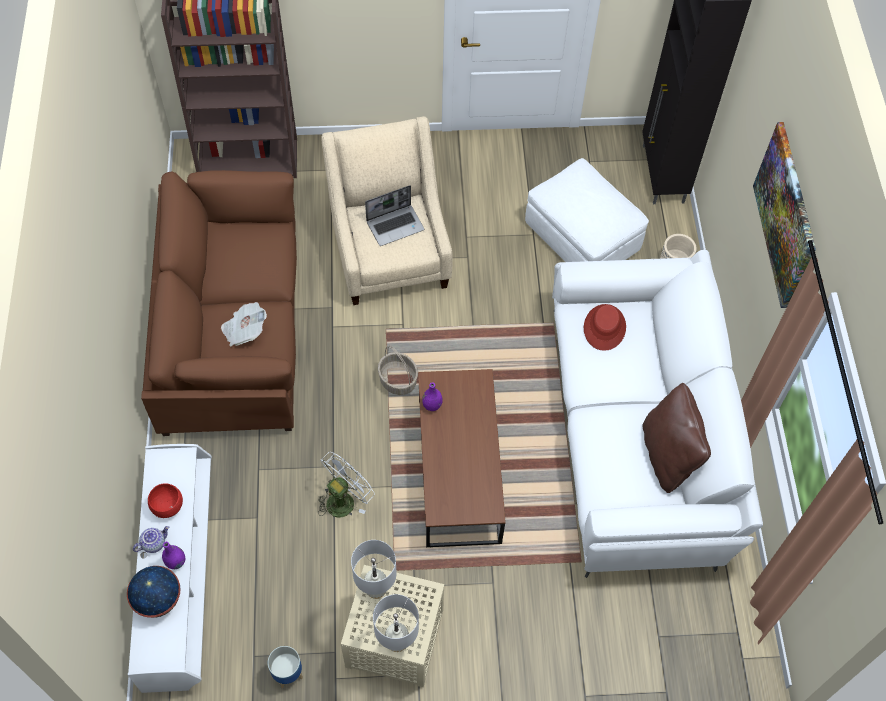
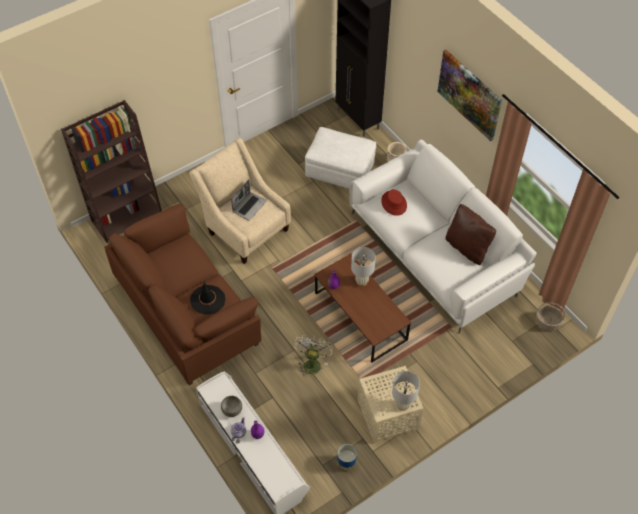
camera: 30 degrees left, 5 degrees down
globe [127,566,181,618] -> none
red bowl [148,483,183,518] -> grey bowl [221,396,242,417]
newspaper [221,302,267,347] -> black hat [190,281,226,315]
white table lamp [351,540,397,599] -> white table lamp moved to [351,247,376,286]
basket [378,346,418,395] -> basket moved to [535,302,565,331]

